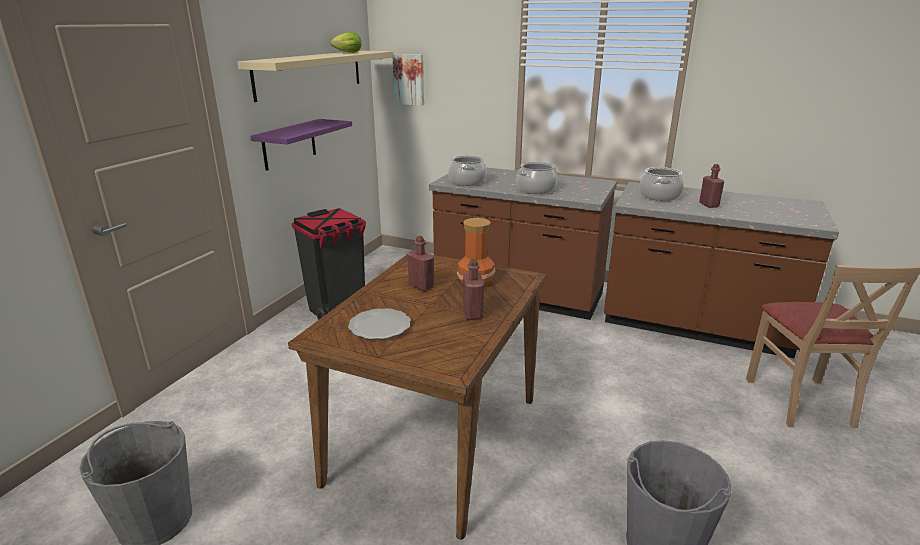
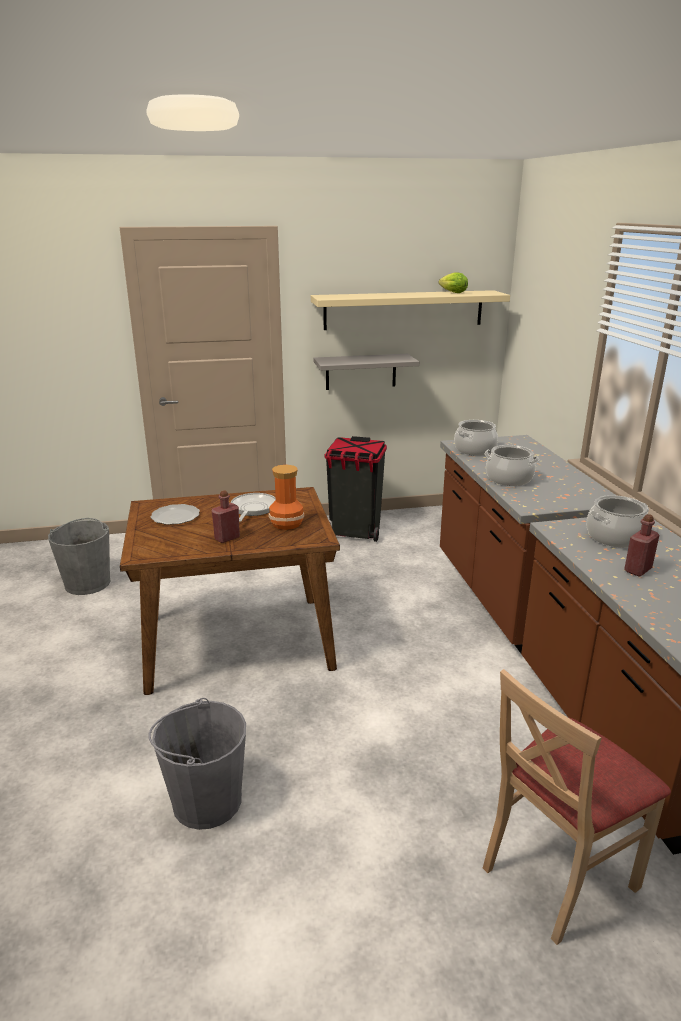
camera: 55 degrees right, 0 degrees up
purple shelf [250,119,352,171] -> grey shelf [314,354,419,390]
picture [393,54,424,106] -> none
red bottle [407,236,434,291] -> frying pan [231,493,276,522]

